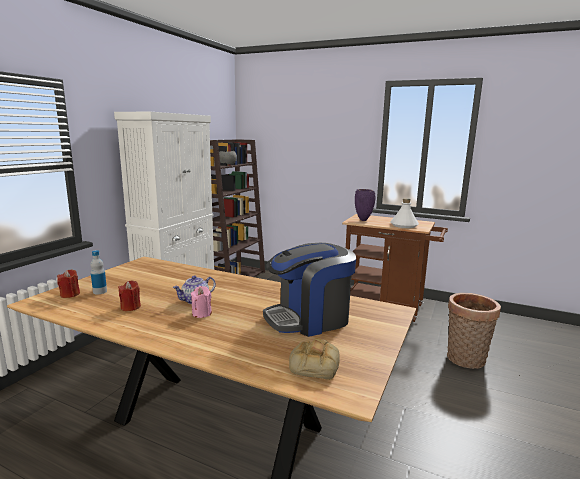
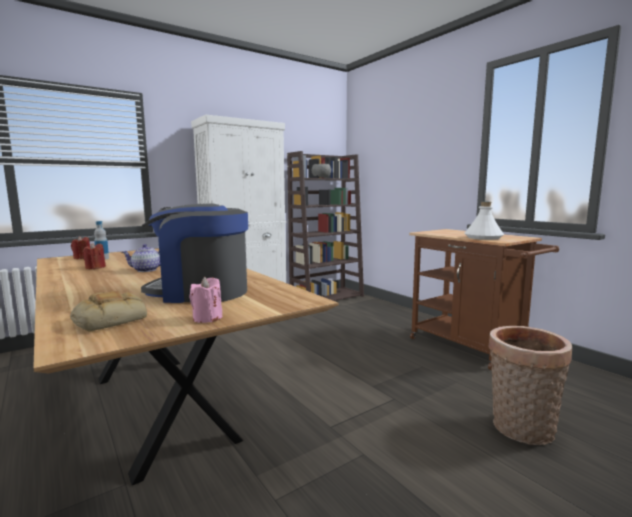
camera: 30 degrees right, 5 degrees down
pink candle [191,286,212,318] -> pink candle moved to [189,277,222,323]
purple vase [355,189,376,221] -> none

